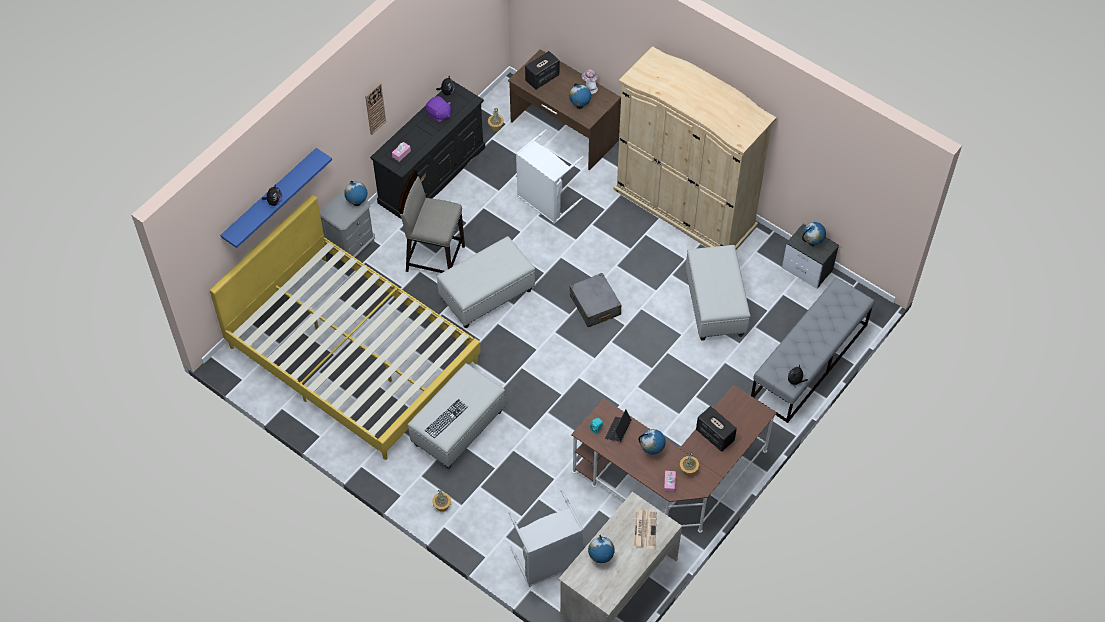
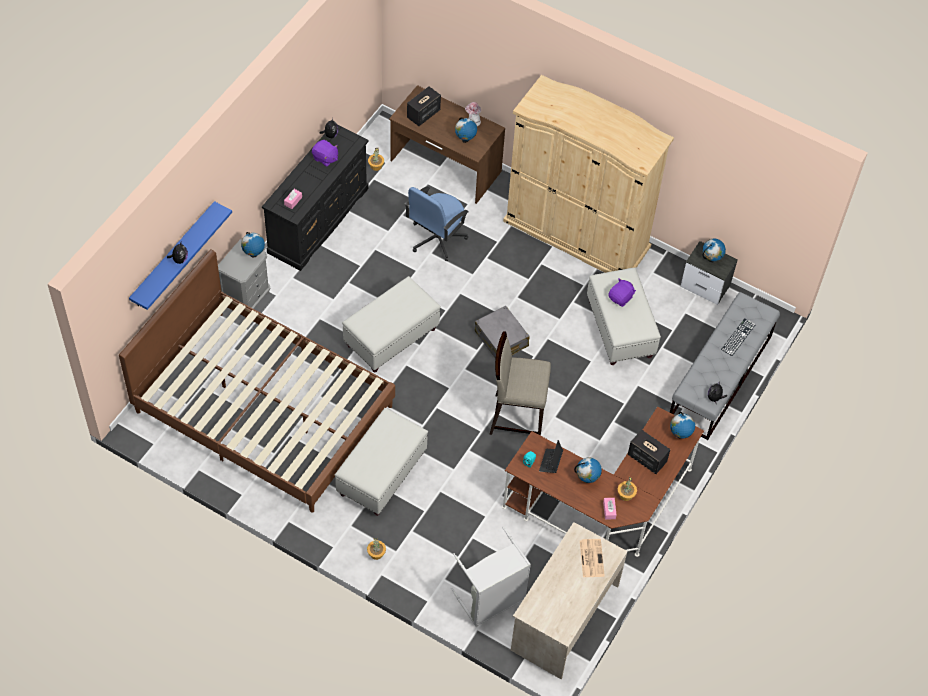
camera: 10 degrees left, 0 degrees up
yellow bed [209,195,481,460] -> brown bed [119,249,395,513]
wall clock [365,83,386,135] -> none
beige stool [398,170,465,273] -> beige stool moved to [489,331,551,436]
keyboard [425,399,468,438] -> keyboard moved to [721,318,756,356]
white laundry basket [516,129,584,224] -> blue office chair [405,186,469,261]
globe [588,535,615,563] -> globe moved to [670,412,695,438]
none -> purple plush toy [608,278,636,307]

